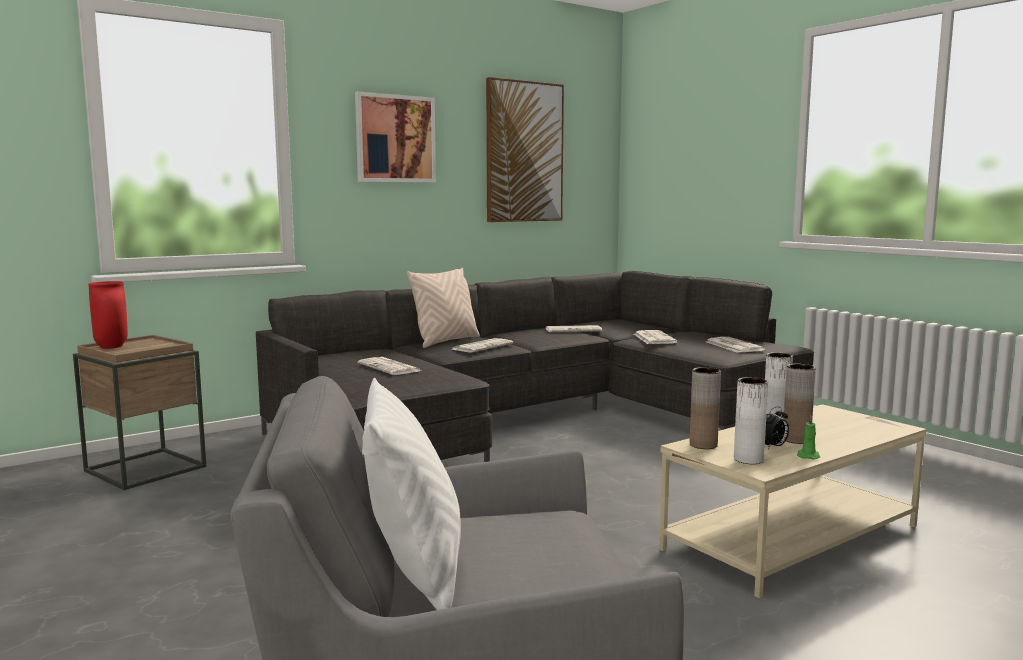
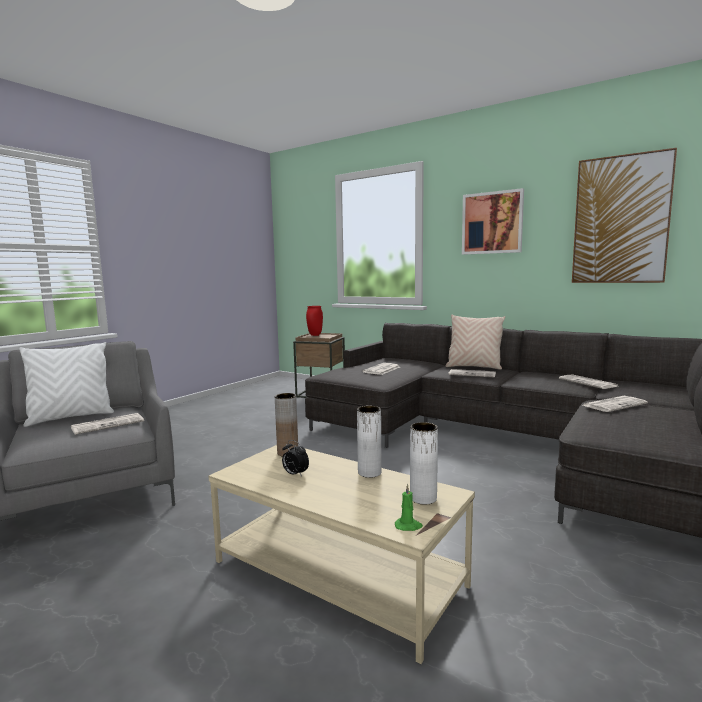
camera: 70 degrees right, 0 degrees up
newspaper [707,337,766,353] -> newspaper moved to [71,413,144,435]
white vase [734,377,768,464] -> white vase moved to [410,422,438,505]
brown vase [784,364,816,444] -> none
green candle [797,416,820,460] -> green candle moved to [395,484,423,531]

